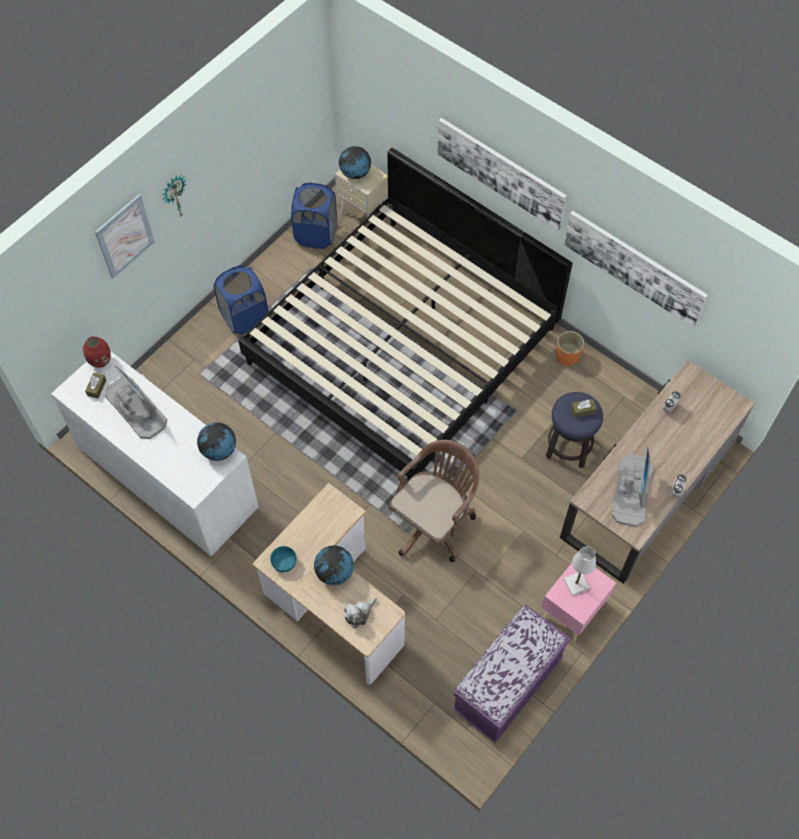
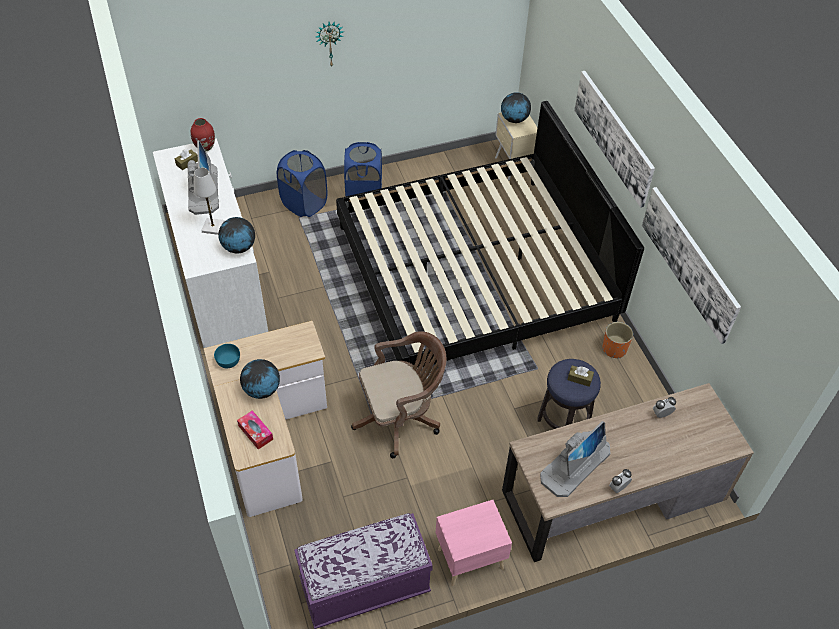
camera: 30 degrees right, 10 degrees down
picture [95,194,155,279] -> none
blue laundry basket [291,182,337,249] -> blue laundry basket moved to [277,150,328,217]
plush toy [344,598,377,628] -> tissue box [237,410,273,449]
white table lamp [564,546,596,596] -> white table lamp moved to [194,167,224,235]

